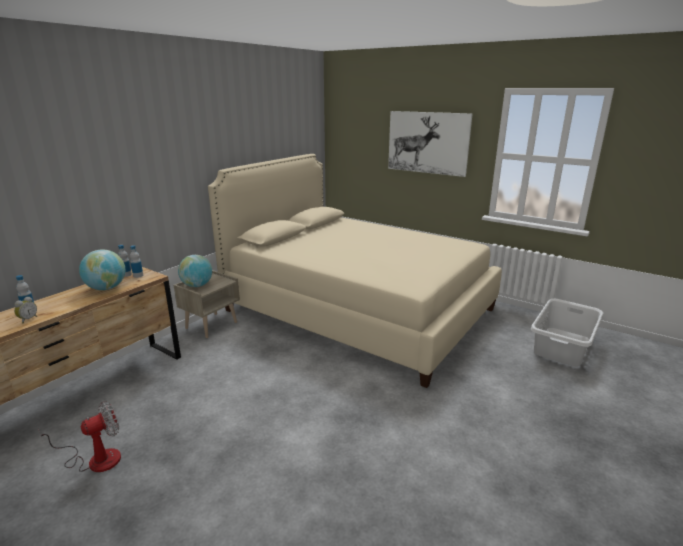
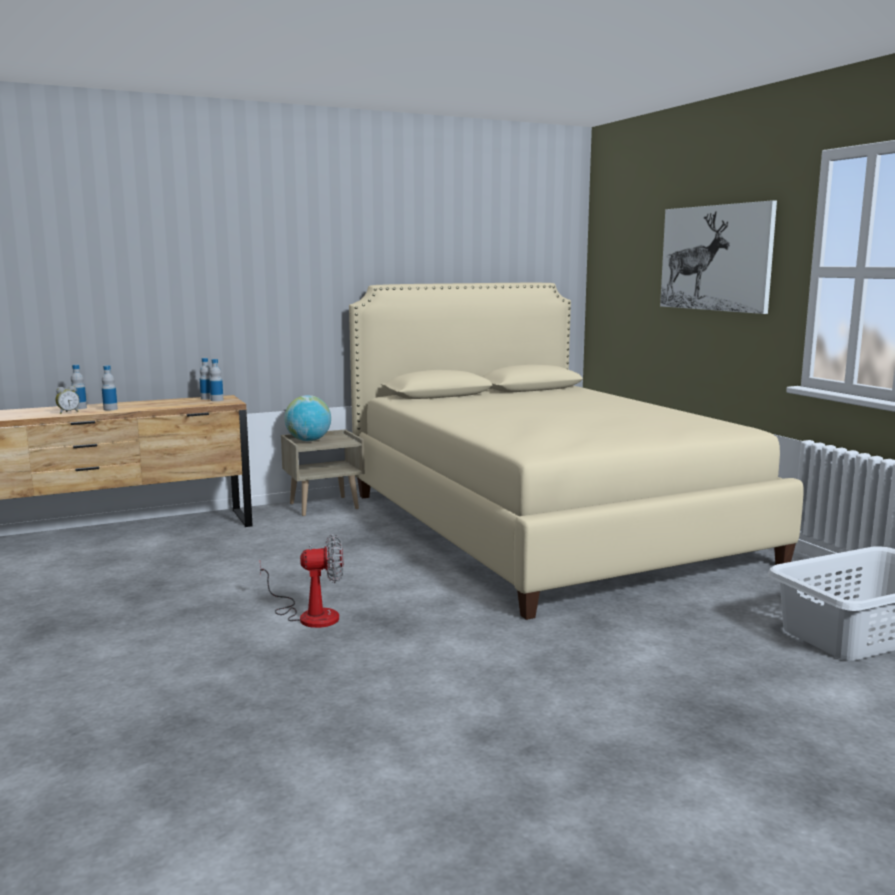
camera: 30 degrees right, 10 degrees down
fan [38,401,121,472] -> fan moved to [259,534,343,628]
globe [79,249,125,290] -> none
none -> bottle [102,365,118,411]

